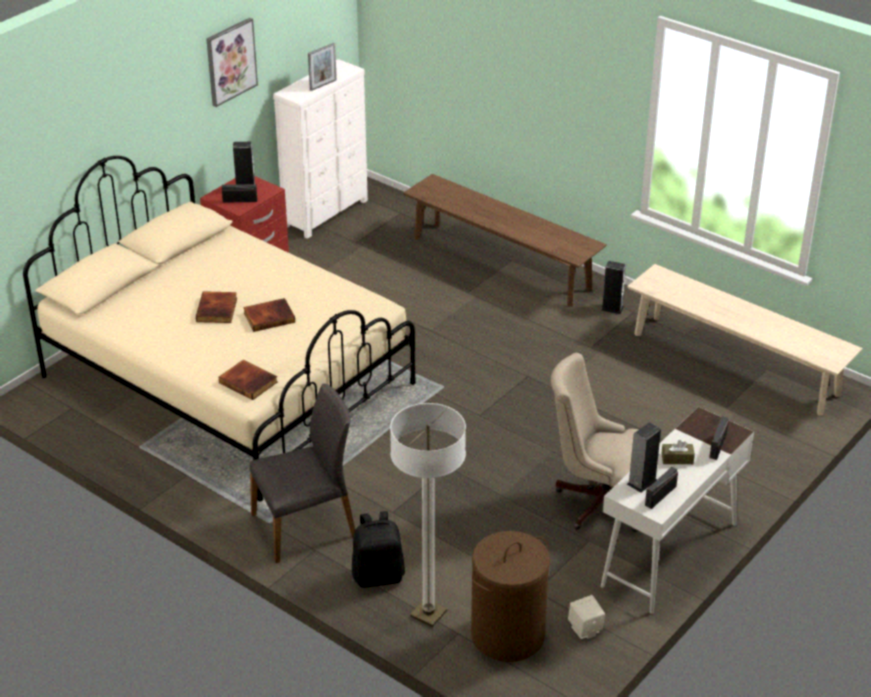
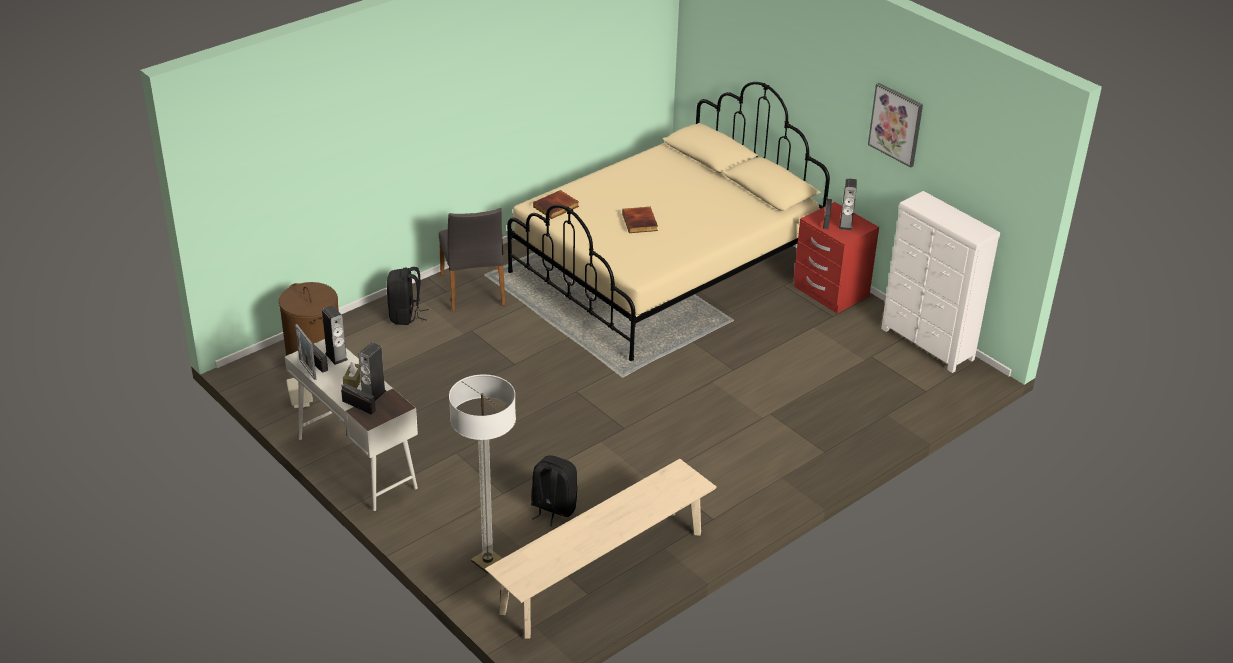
camera: 100 degrees right, 0 degrees up
book [196,291,237,323] -> none
picture frame [308,43,337,91] -> picture frame moved to [295,324,316,380]
floor lamp [390,403,466,627] -> floor lamp moved to [449,374,516,573]
brown bench [403,174,607,307] -> none
beige office chair [551,353,639,532] -> none
speaker [601,261,626,314] -> speaker moved to [358,342,386,401]
none -> black backpack [531,455,578,526]

